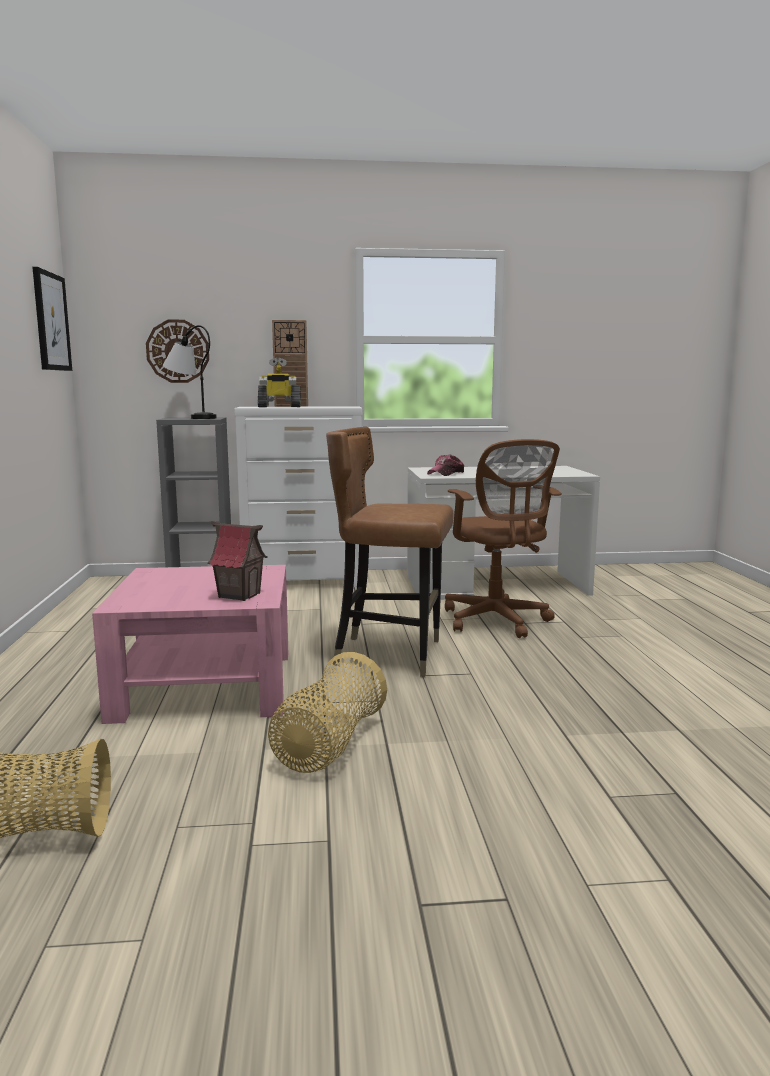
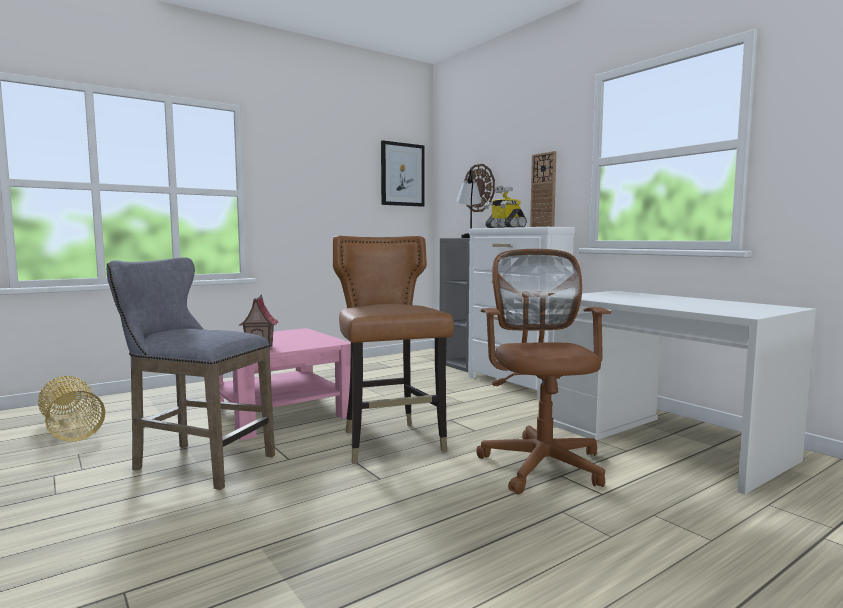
camera: 60 degrees right, 5 degrees down
basket [268,652,387,773] -> grey stool [107,257,275,490]
cap [427,454,464,476] -> none
brown office chair [445,439,562,638] -> brown office chair turned 135 degrees clockwise [476,249,611,494]

